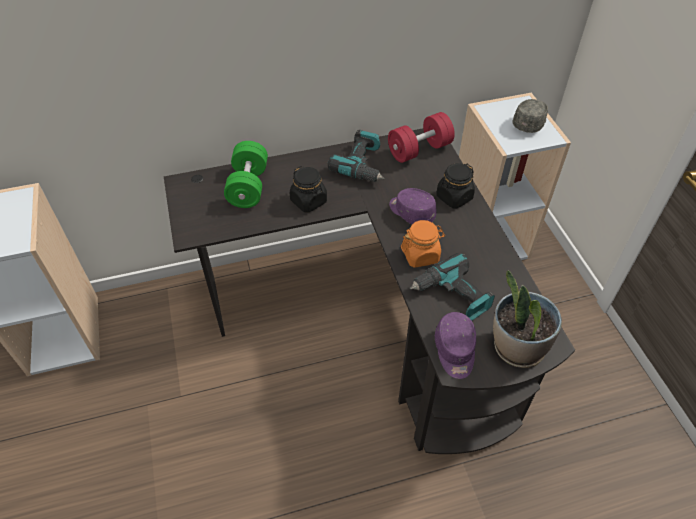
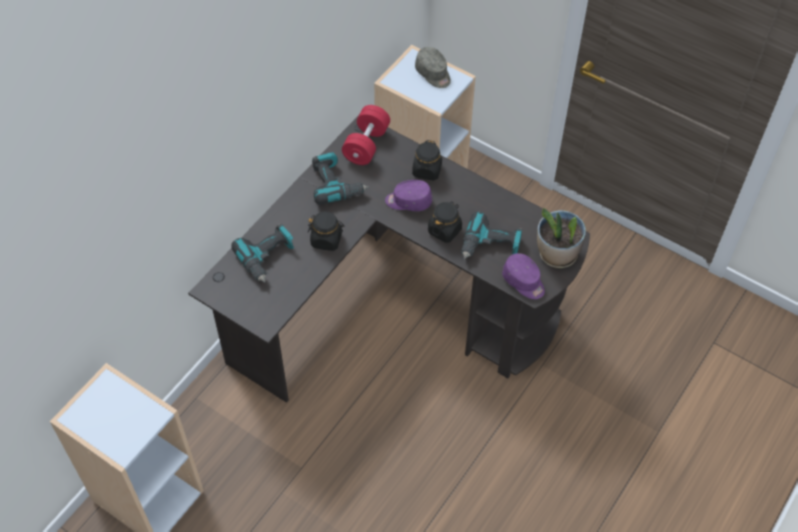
camera: 40 degrees left, 5 degrees up
green dumbbell [224,141,268,208] -> power drill [231,223,294,283]
orange jar [401,220,445,268] -> black jar [428,201,462,243]
grey cap [512,99,548,133] -> grey cap turned 150 degrees clockwise [415,47,451,88]

